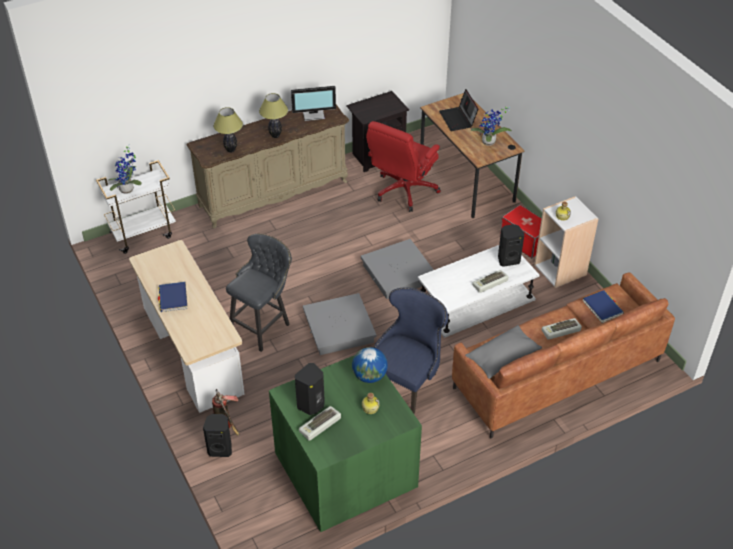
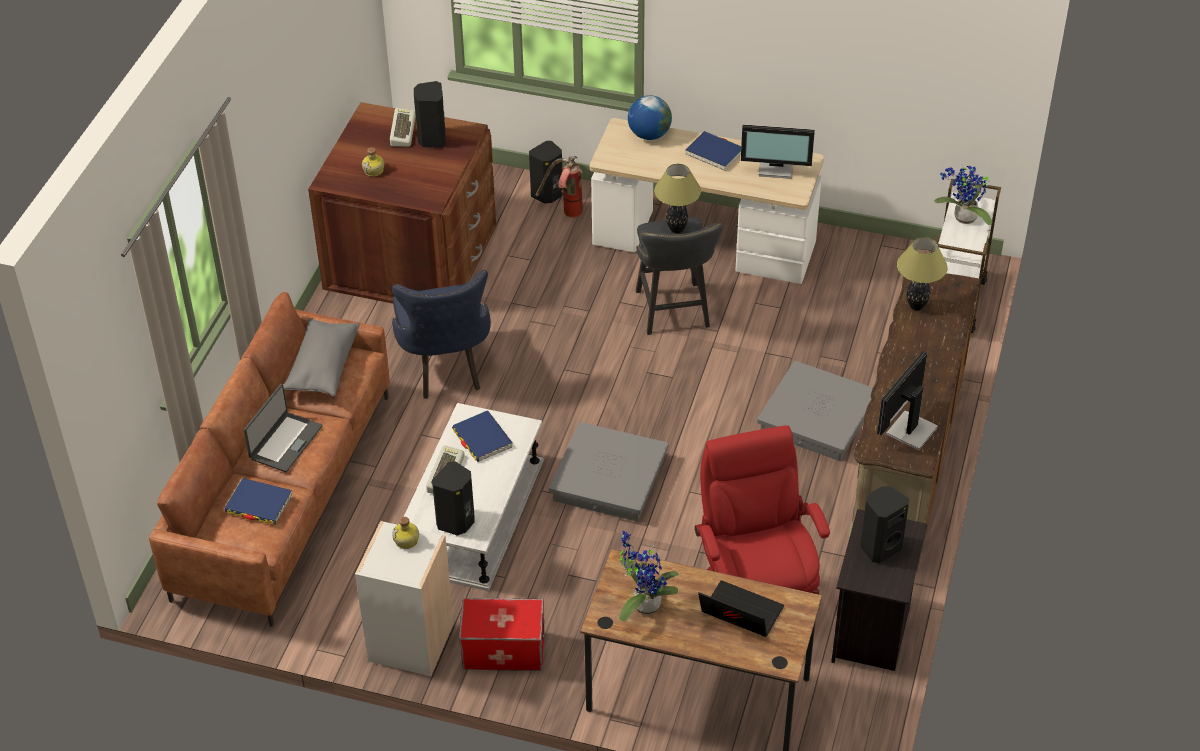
camera: 135 degrees right, 0 degrees up
table lamp [259,93,288,138] -> table lamp moved to [654,164,701,233]
green dresser [269,355,422,532] -> brown dresser [308,102,496,304]
grey storage box [303,293,376,355] -> grey storage box moved to [757,361,873,461]
globe [352,347,388,383] -> globe moved to [628,95,672,140]
keyboard [542,318,582,340] -> laptop [244,384,322,472]
none -> blue book [452,410,513,462]
none -> monitor [741,124,815,179]
none -> black speaker [860,486,909,563]

